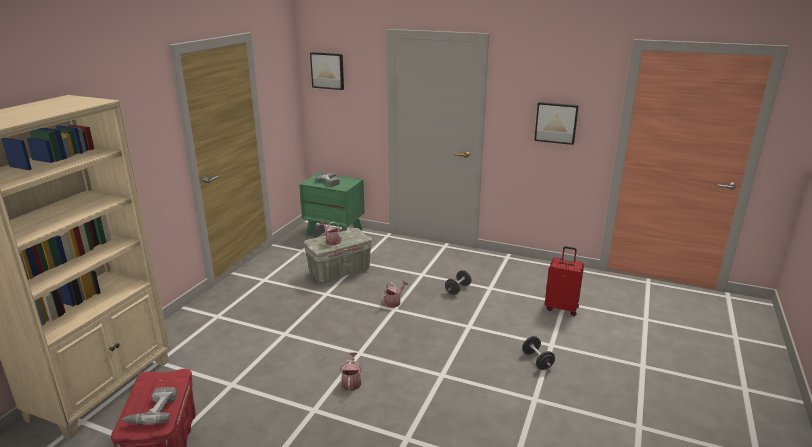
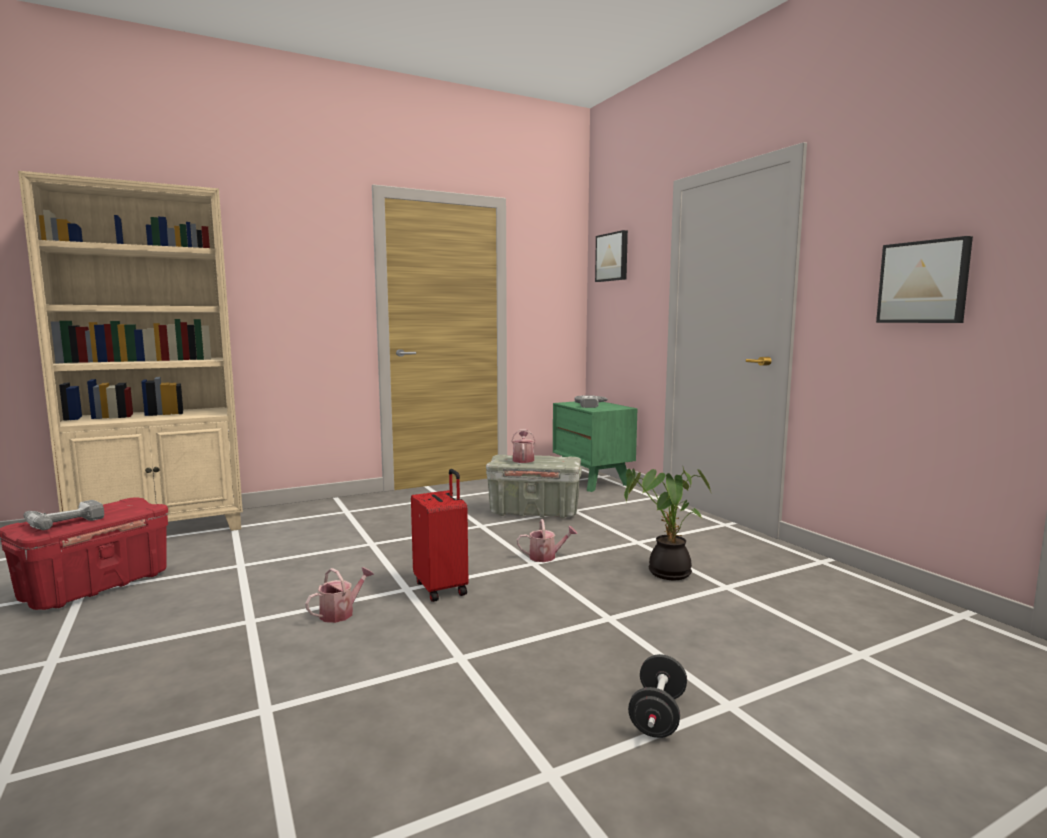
camera: 40 degrees right, 15 degrees down
black dumbbell [445,270,471,295] -> potted plant [624,467,711,580]
red suitcase [545,246,584,316] -> red suitcase moved to [411,469,468,602]

